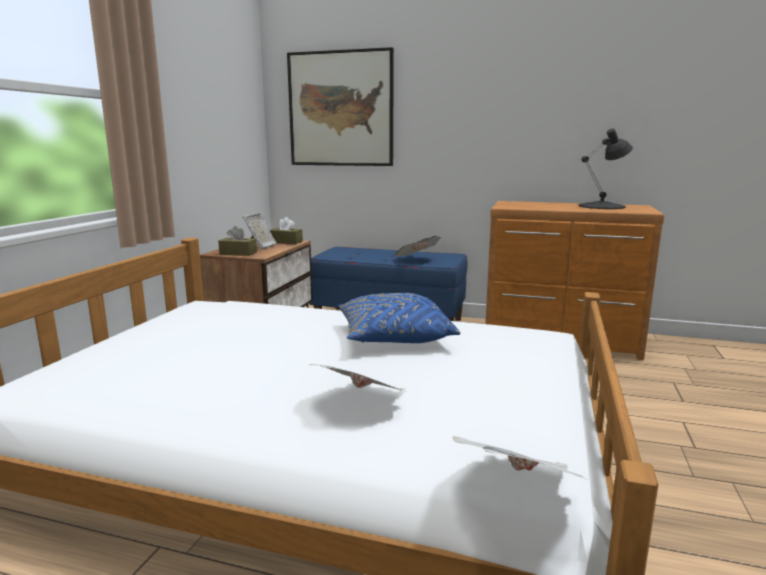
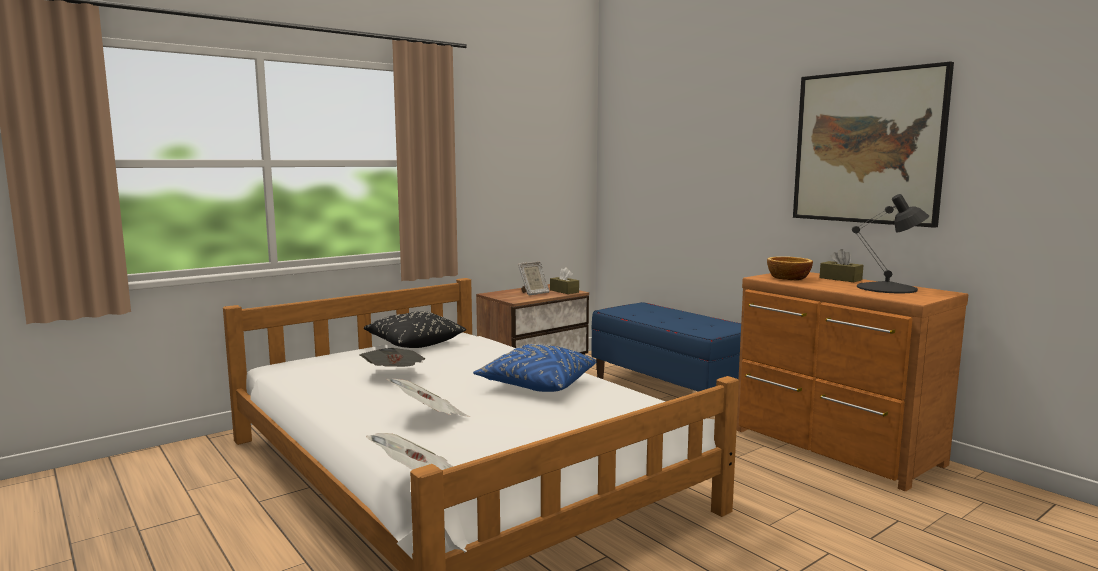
camera: 35 degrees right, 5 degrees down
brown tissue box [218,226,257,256] -> brown tissue box moved to [819,249,863,282]
picture [287,47,394,166] -> picture moved to [793,61,954,228]
newspaper [393,235,441,257] -> newspaper moved to [359,348,425,367]
none -> black pillow [364,311,466,348]
none -> bowl [767,256,813,280]

